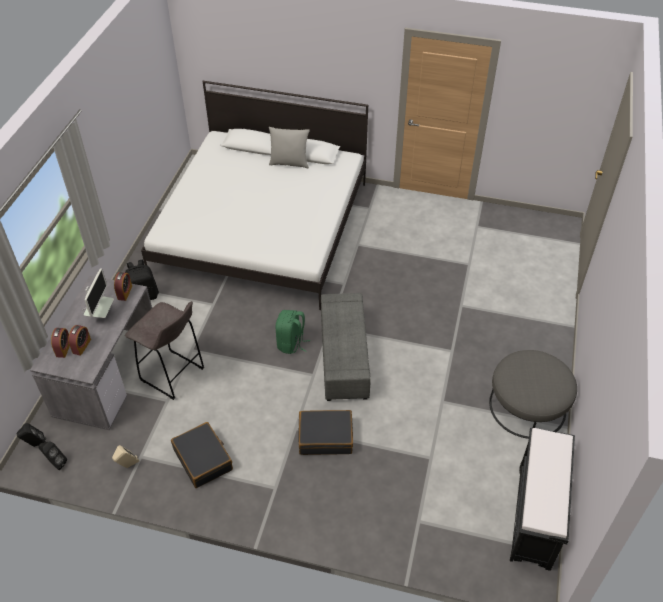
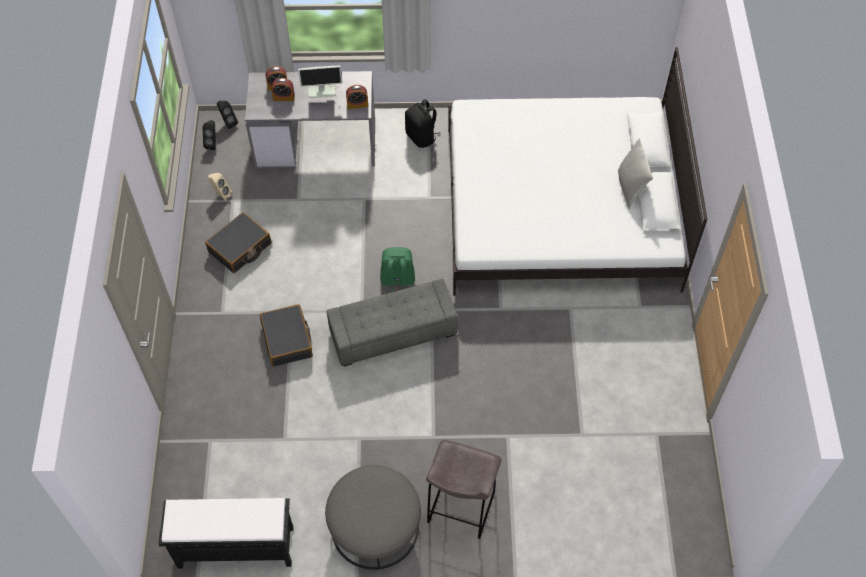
camera: 75 degrees right, 10 degrees up
grey stool [125,301,204,400] -> grey stool moved to [426,440,502,539]

